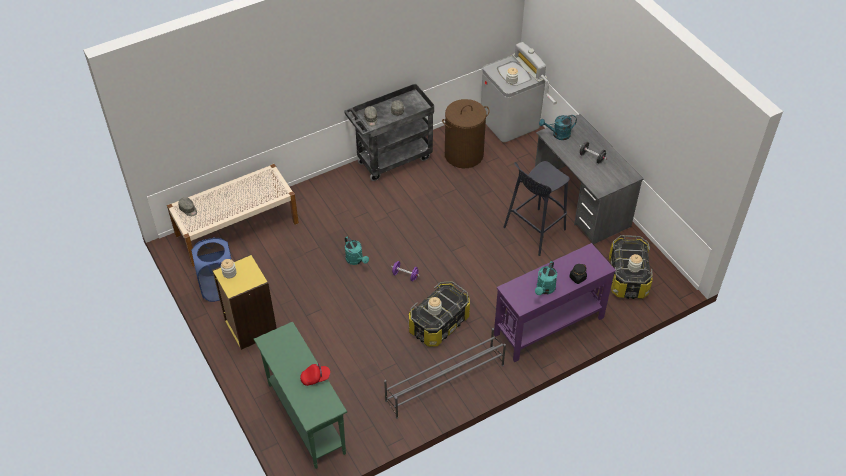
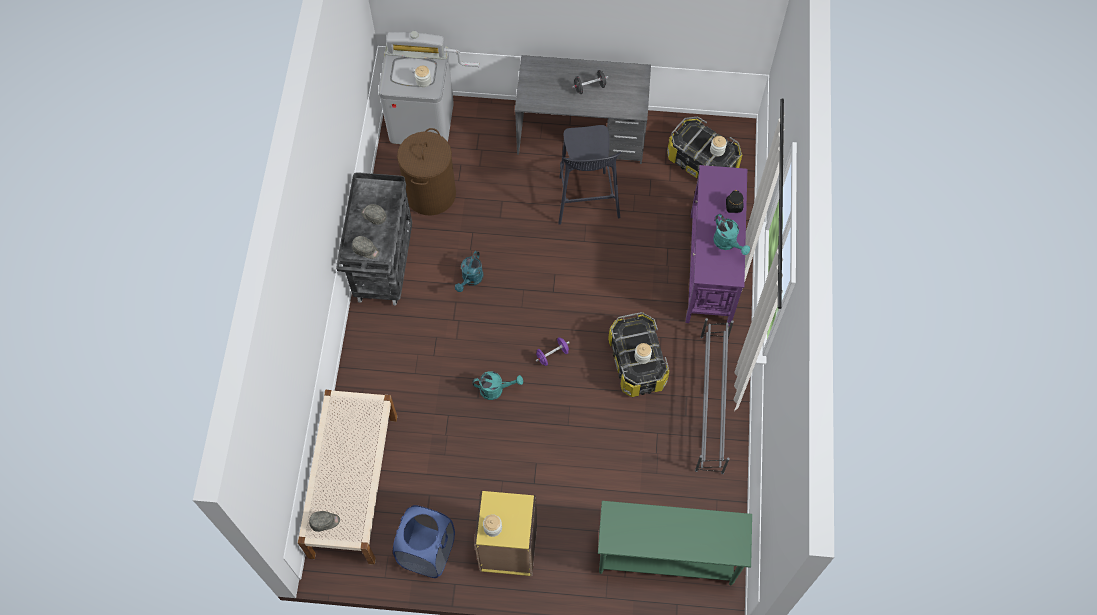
camera: 55 degrees left, 15 degrees up
red cap [300,363,330,386] -> none
turquoise watering can [539,115,577,140] -> turquoise watering can moved to [455,251,483,292]

